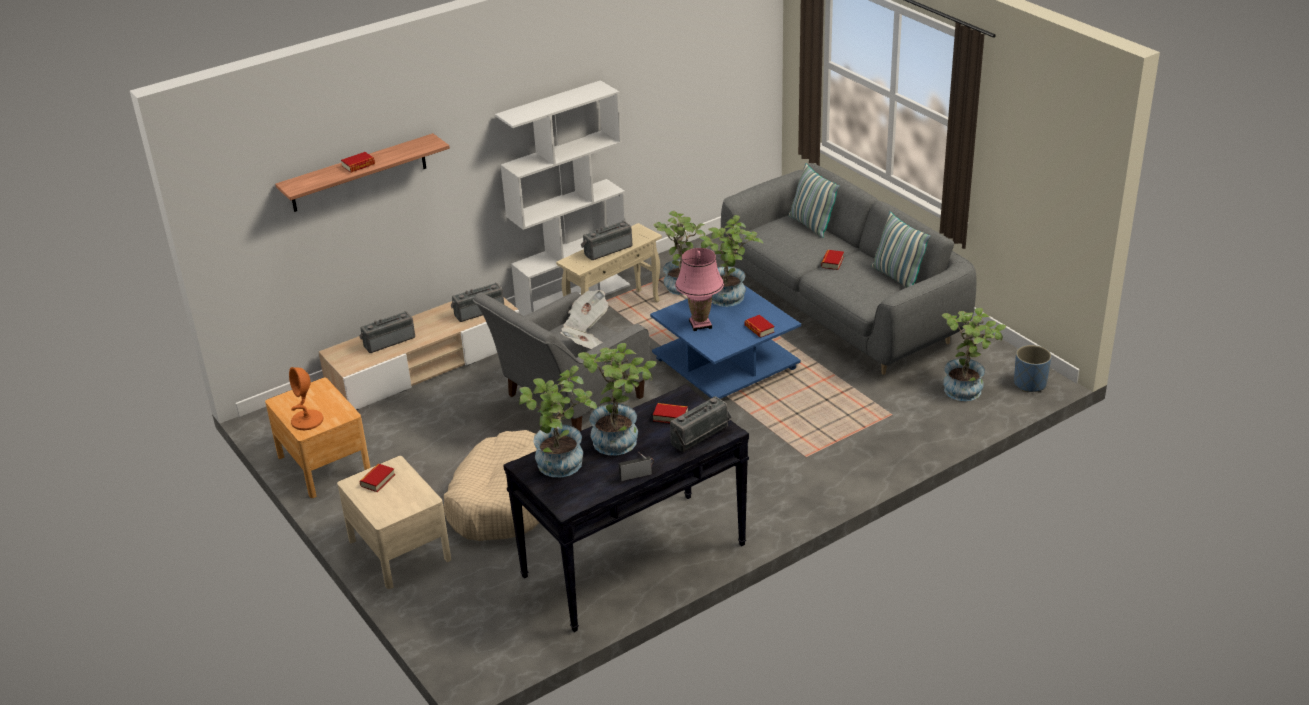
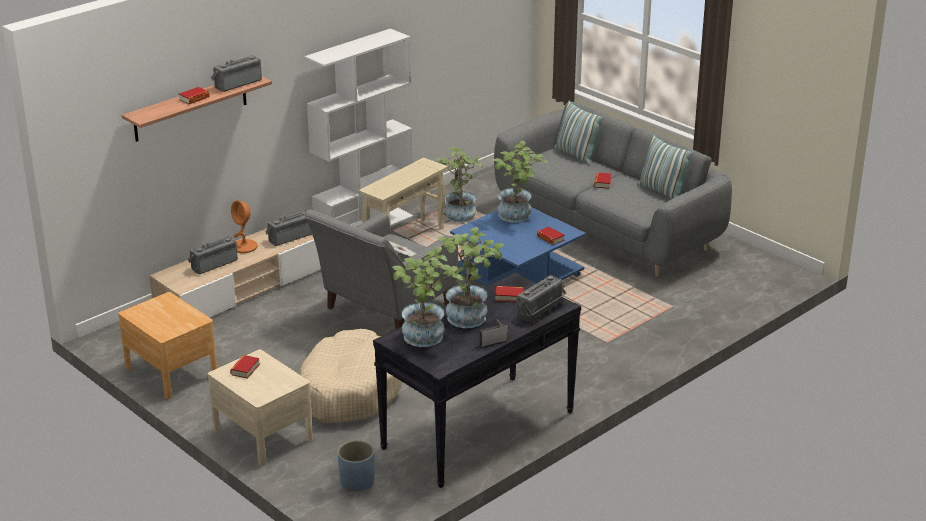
camera: 10 degrees left, 5 degrees down
orange table lamp [289,367,323,430] -> orange table lamp moved to [231,200,258,253]
newspaper [563,290,609,332] -> none
radio [581,221,632,260] -> radio moved to [211,55,262,92]
pink table lamp [675,248,724,331] -> none
potted plant [942,308,1006,401] -> none
blue planter [1014,345,1051,392] -> blue planter moved to [337,440,375,492]

